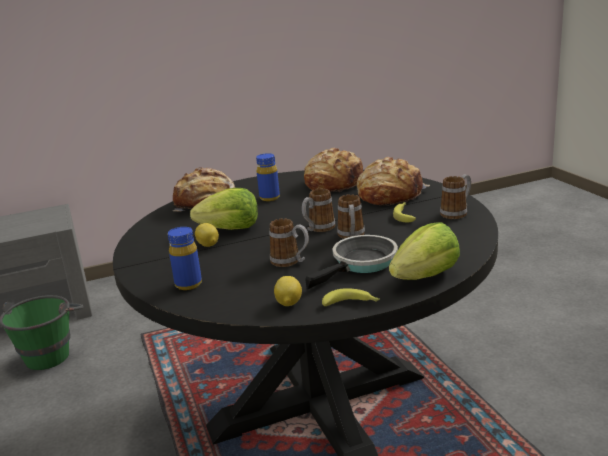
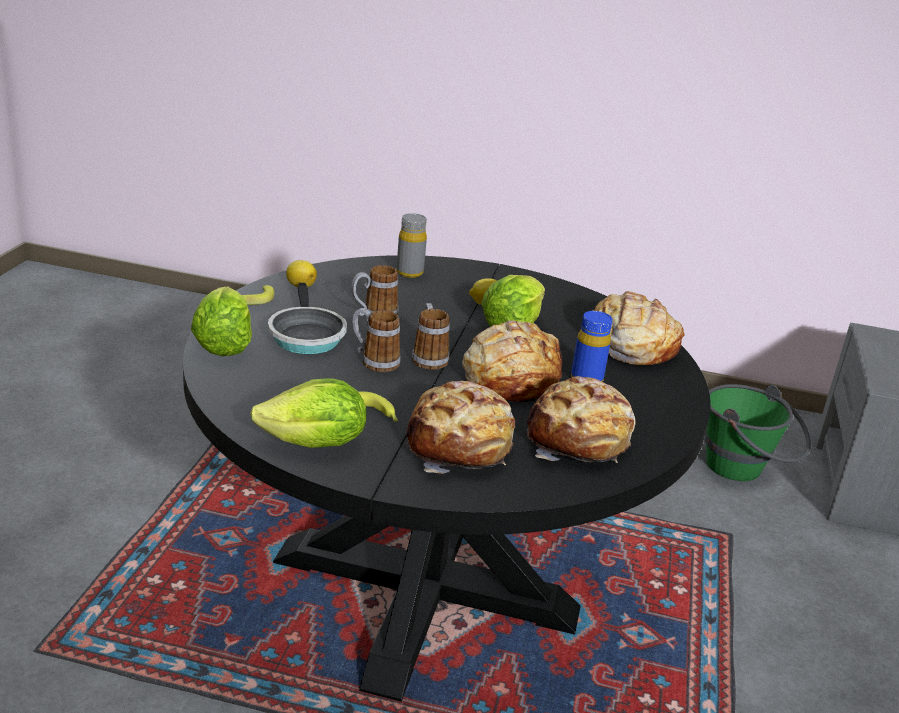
camera: 120 degrees right, 5 degrees up
blue bottle [168,227,202,290] -> grey bottle [396,213,427,278]
mug [440,174,471,219] -> lettuce [250,378,367,448]
none -> bread [462,320,562,402]

